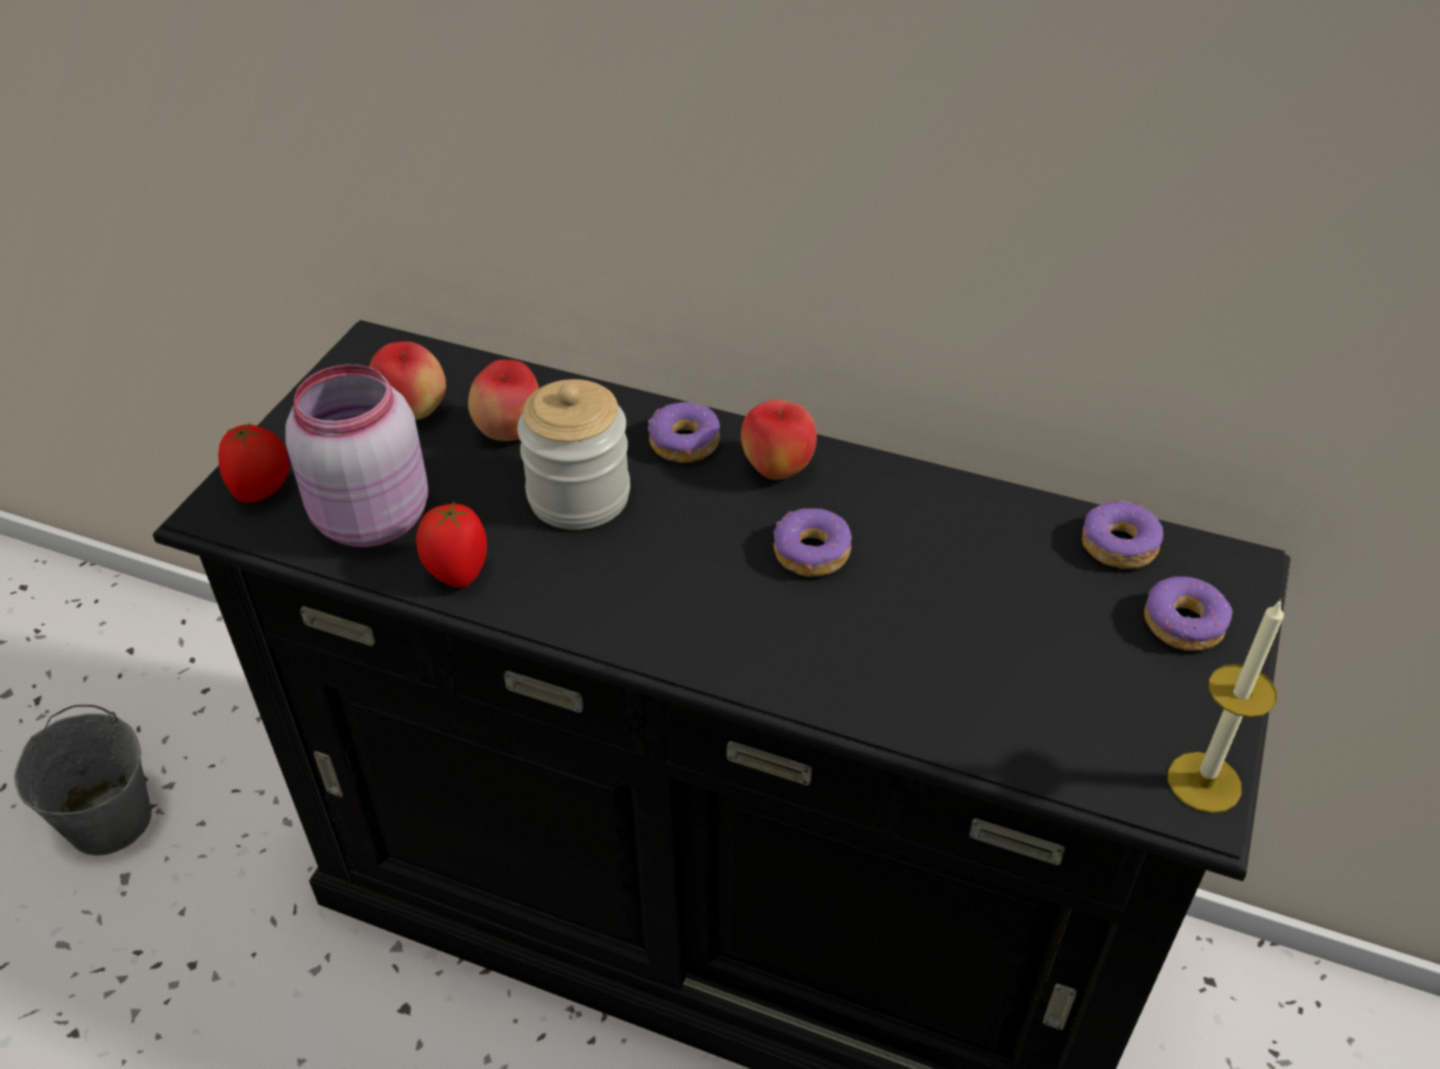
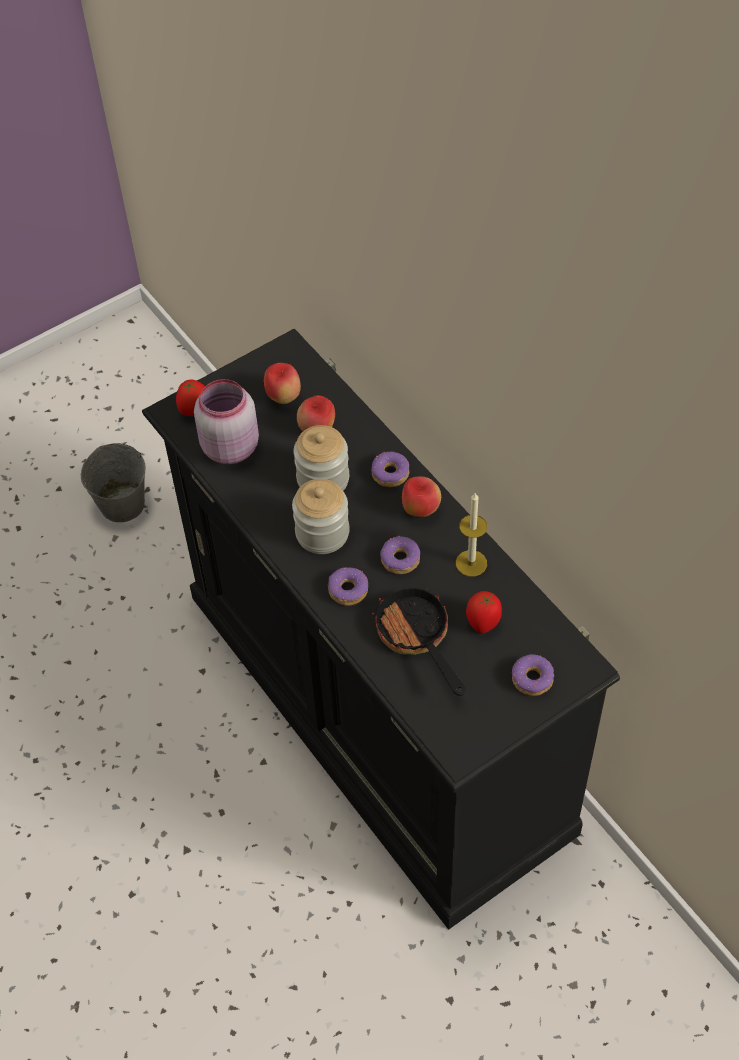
camera: 35 degrees right, 10 degrees up
tomato [416,502,487,588] -> tomato moved to [466,591,502,633]
donut [1082,499,1164,569] -> donut moved to [328,567,368,606]
candle [1168,599,1284,813] -> candle moved to [456,493,487,577]
none -> jar [292,479,350,554]
none -> frying pan [372,587,466,696]

